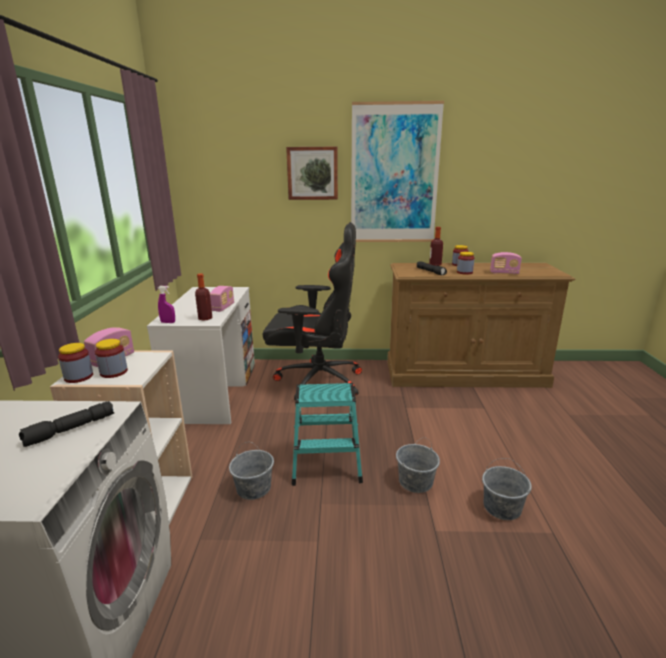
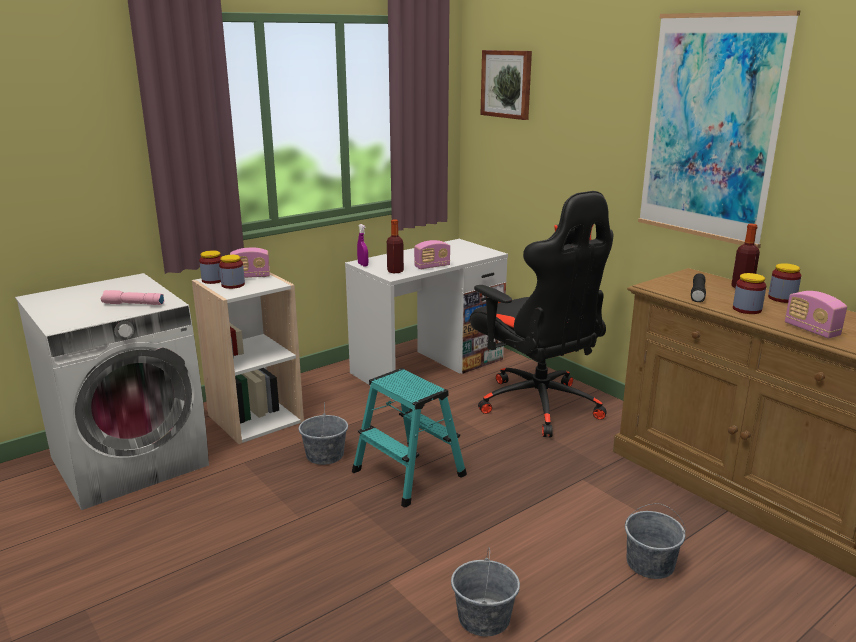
camera: 50 degrees right, 0 degrees up
black flashlight [19,401,114,447] -> pink flashlight [101,290,165,305]
picture [286,147,338,200] -> picture moved to [480,50,532,120]
grey bucket [396,438,440,493] -> grey bucket moved to [625,503,686,579]

